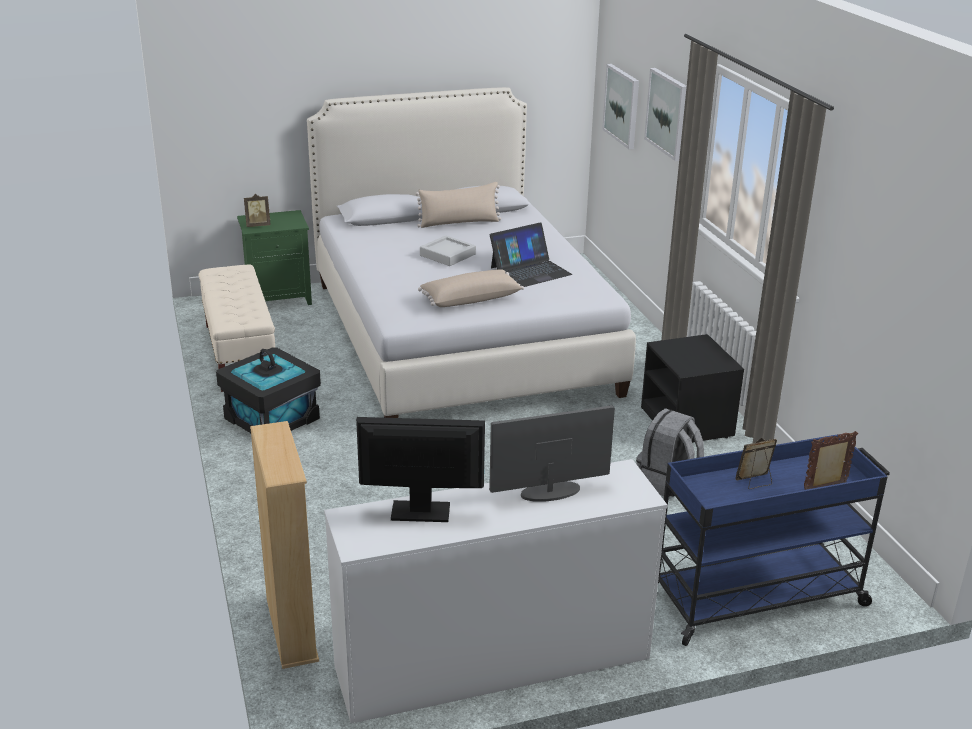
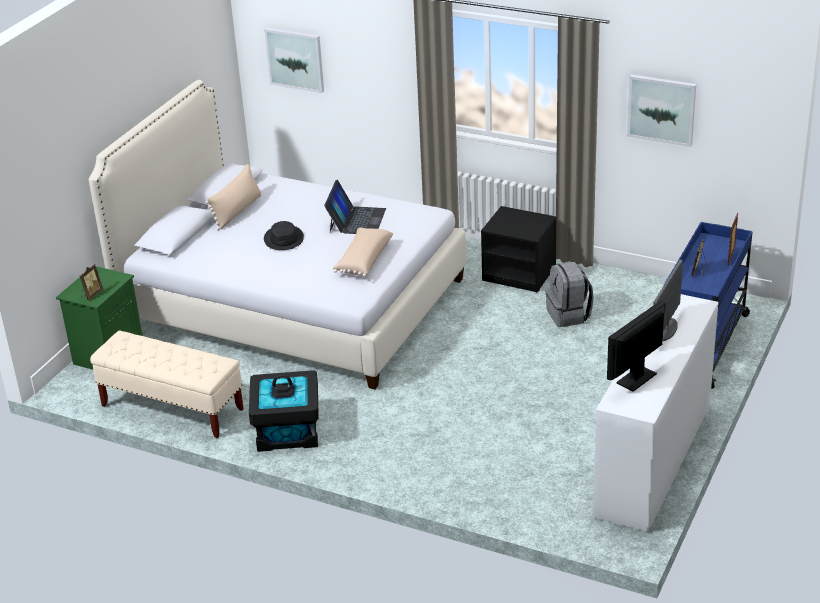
camera: 45 degrees left, 5 degrees up
beige bookcase [250,421,319,669] -> none
grey tray [420,236,476,266] -> black hat [264,221,304,250]
picture [644,68,687,161] -> picture moved to [627,74,696,147]

